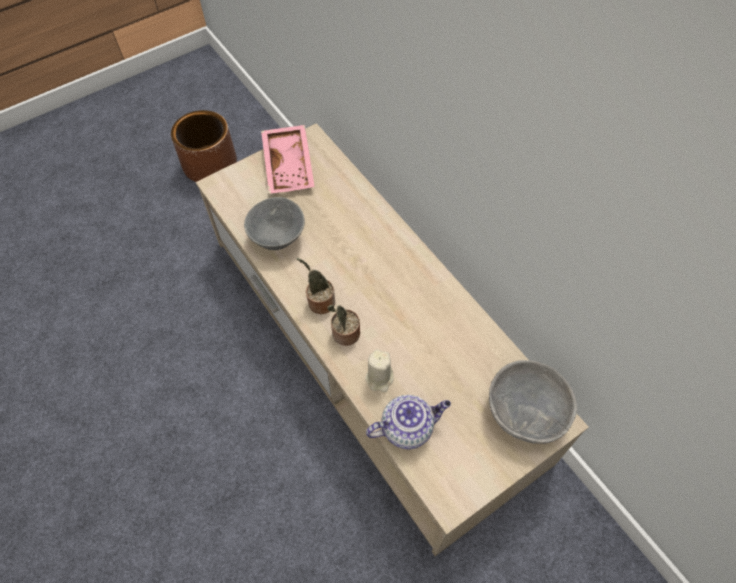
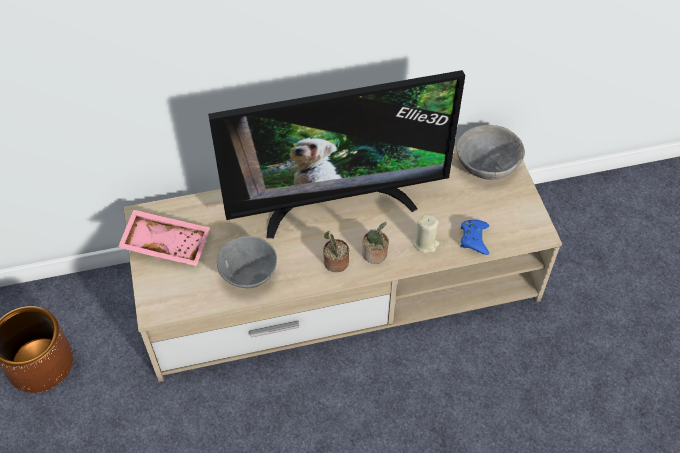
camera: 70 degrees left, 5 degrees down
teapot [366,395,451,449] -> blue game controller [460,220,489,255]
none -> television [208,70,465,239]

